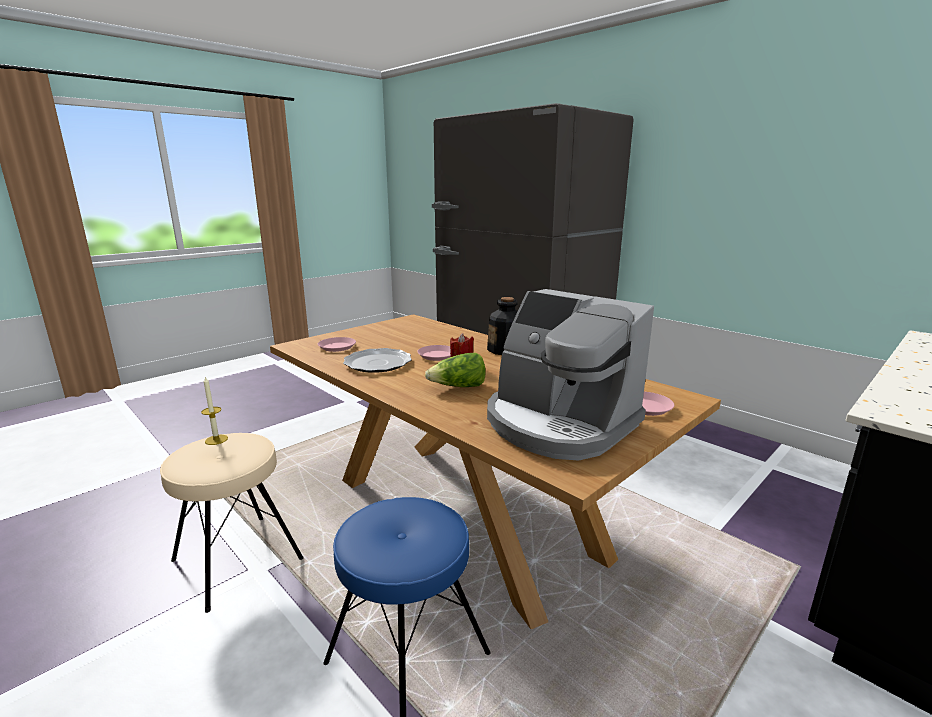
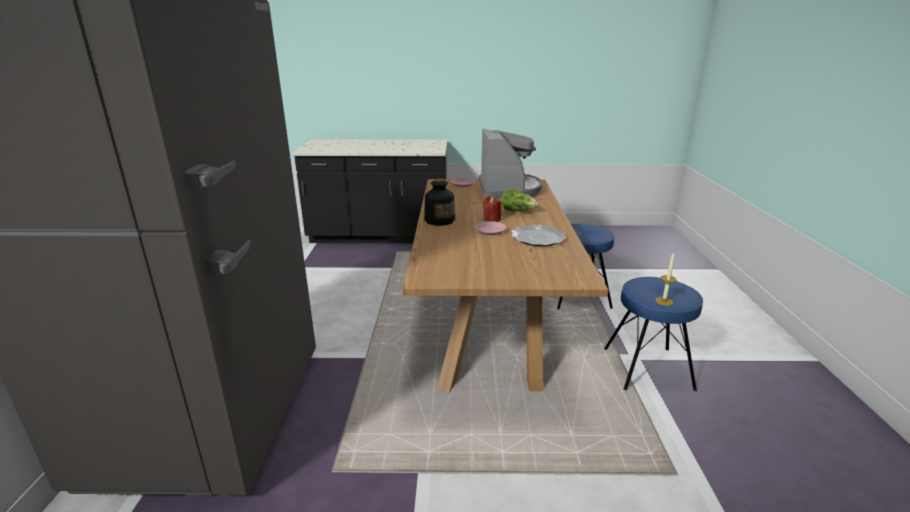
camera: 135 degrees left, 5 degrees up
beige stool [160,433,304,613] -> blue stool [604,277,703,391]
pink plate [318,337,356,352] -> none

